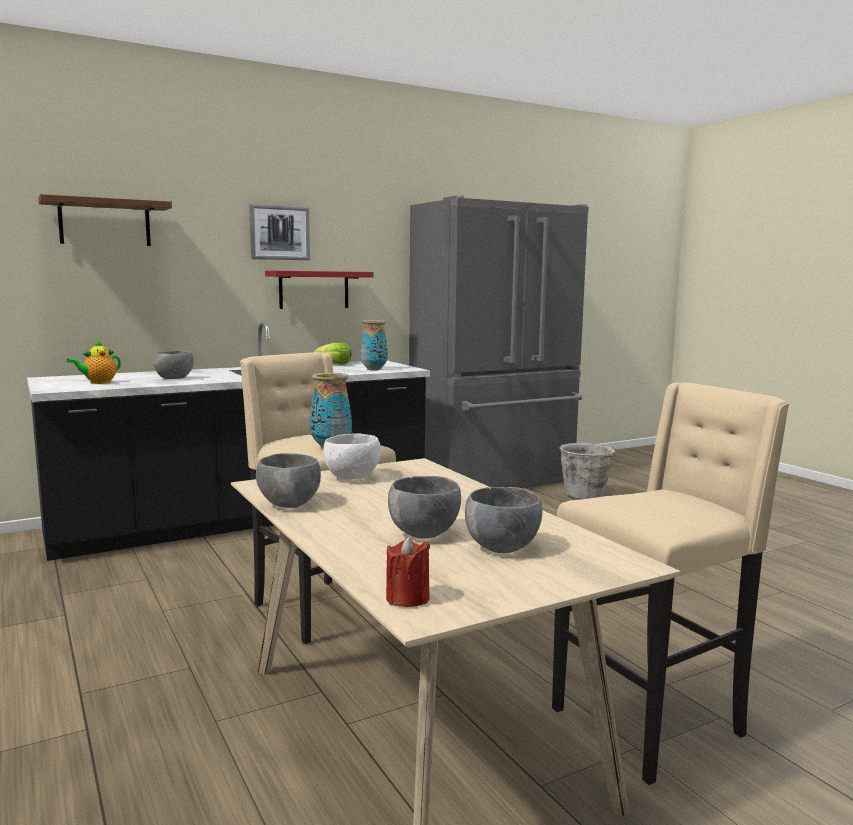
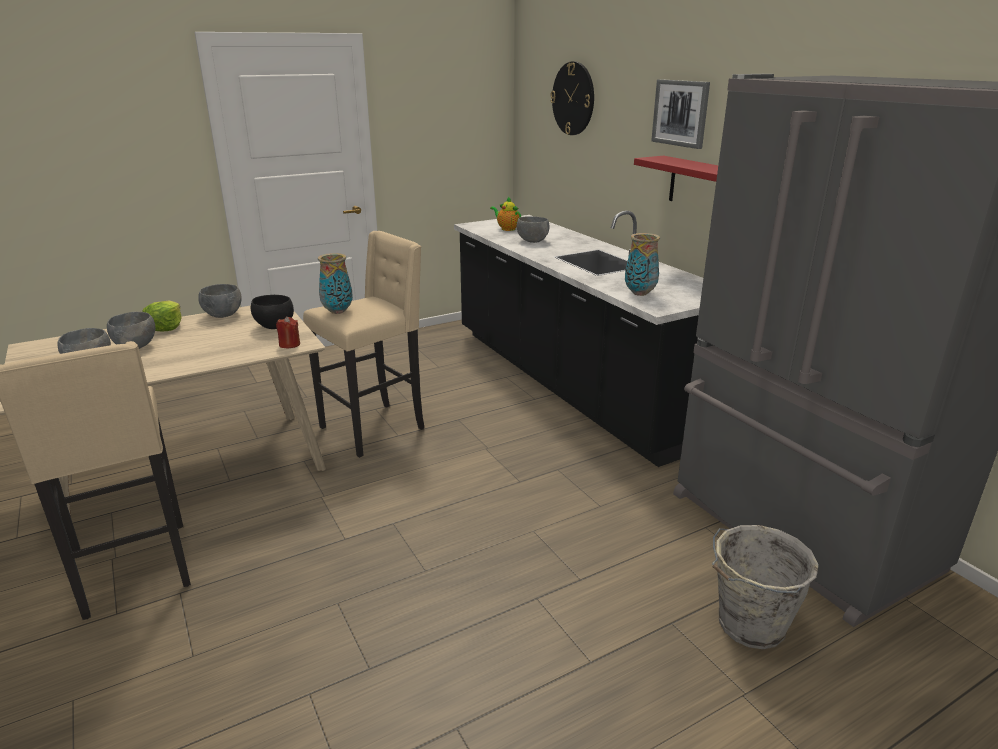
camera: 90 degrees right, 15 degrees up
brown shelf [38,194,172,246] -> wall clock [550,61,594,135]
lettuce [314,342,352,365] -> lettuce moved to [142,301,182,331]
white bowl [323,433,381,479] -> black bowl [251,295,294,329]
red candle [386,536,430,607] -> red candle moved to [276,316,300,348]

